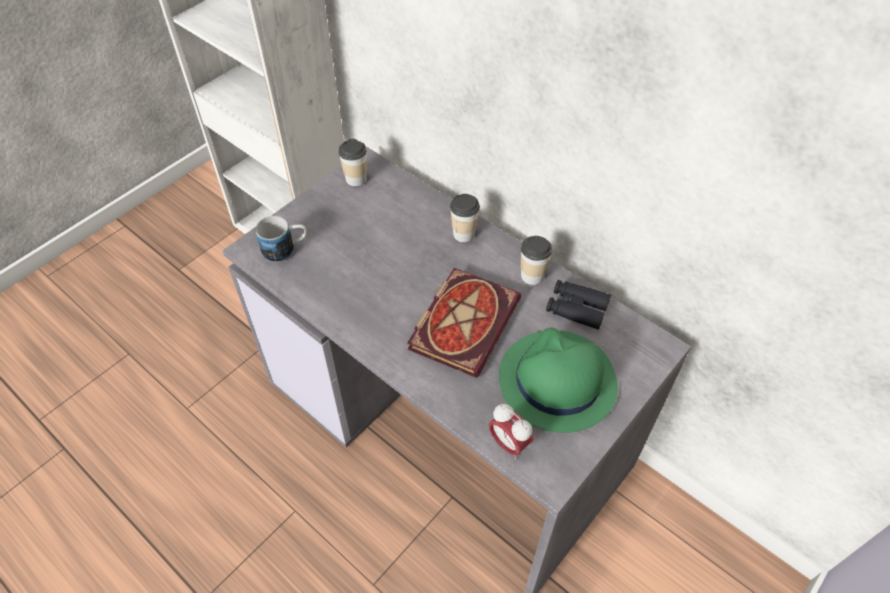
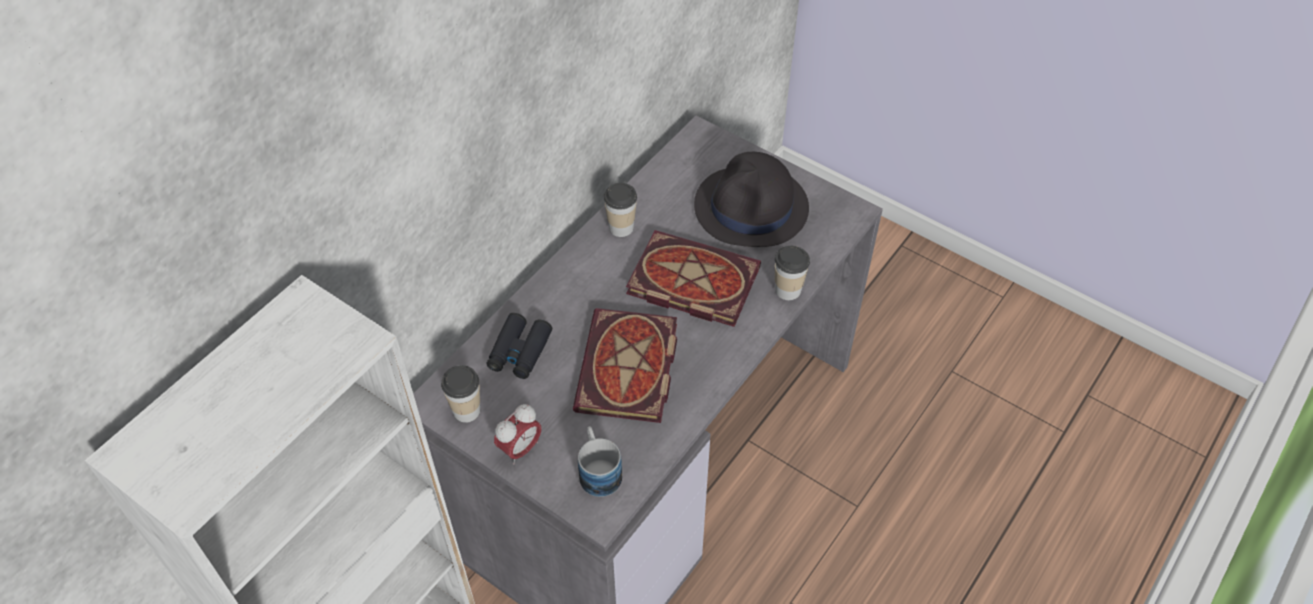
camera: 95 degrees left, 0 degrees up
cup [450,194,480,242] -> cup moved to [775,246,810,300]
alarm clock [489,404,534,459] -> alarm clock moved to [494,404,542,464]
green hat [499,328,618,433] -> black hat [694,152,809,247]
black binoculars [546,280,611,330] -> black binoculars moved to [487,313,552,379]
none -> book [573,308,677,423]

